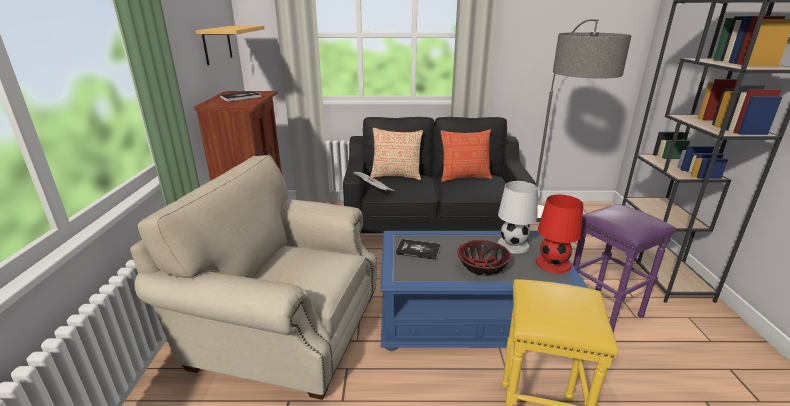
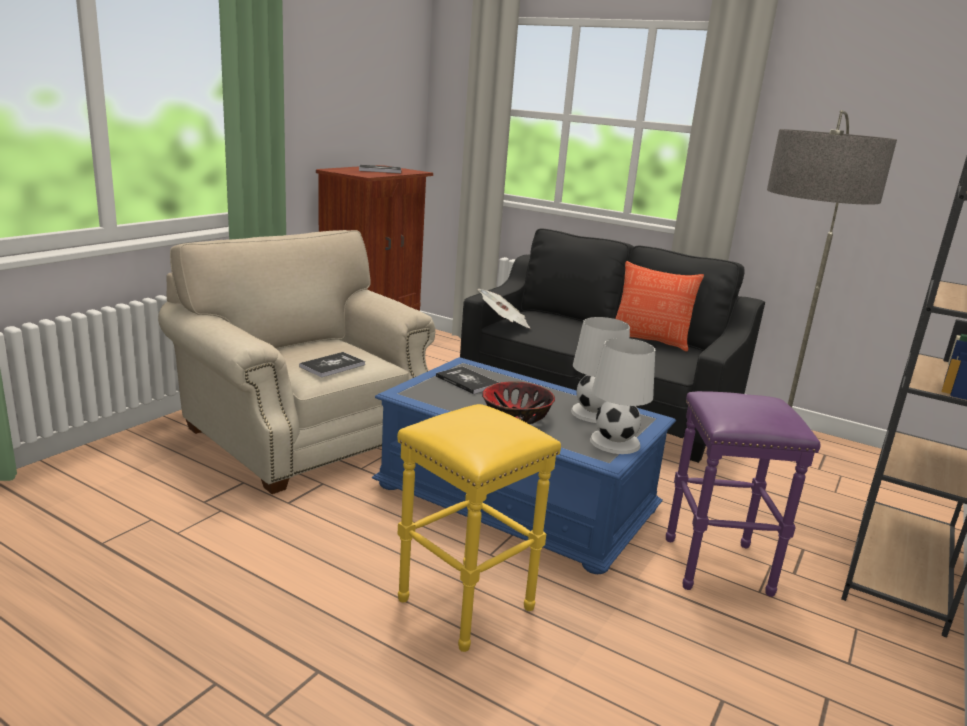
camera: 30 degrees right, 5 degrees down
shelf [196,26,264,65] -> none
beige pillow [370,128,423,180] -> none
red table lamp [536,195,583,273] -> white table lamp [590,338,655,454]
none -> book [299,352,365,377]

